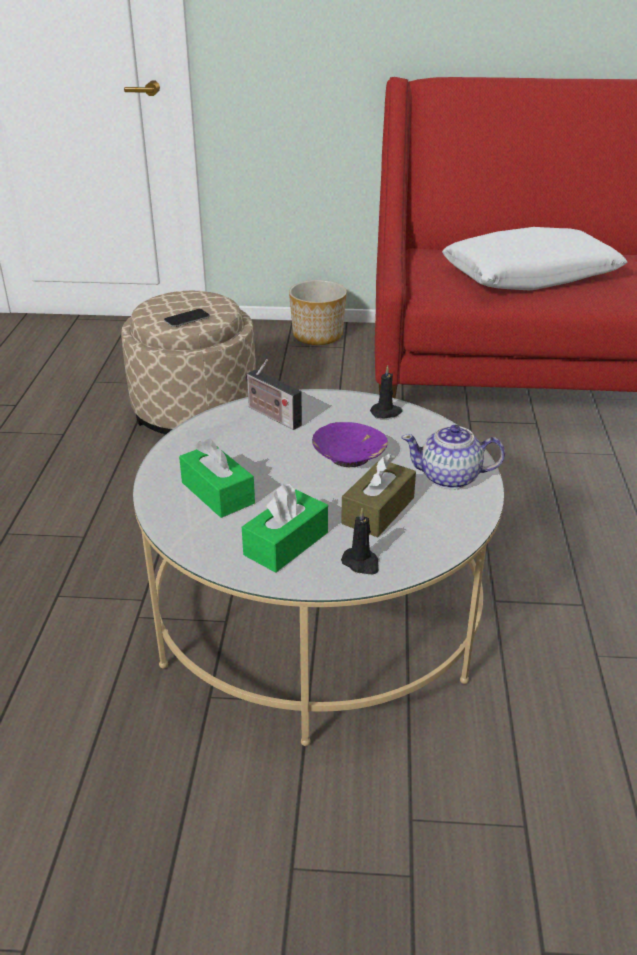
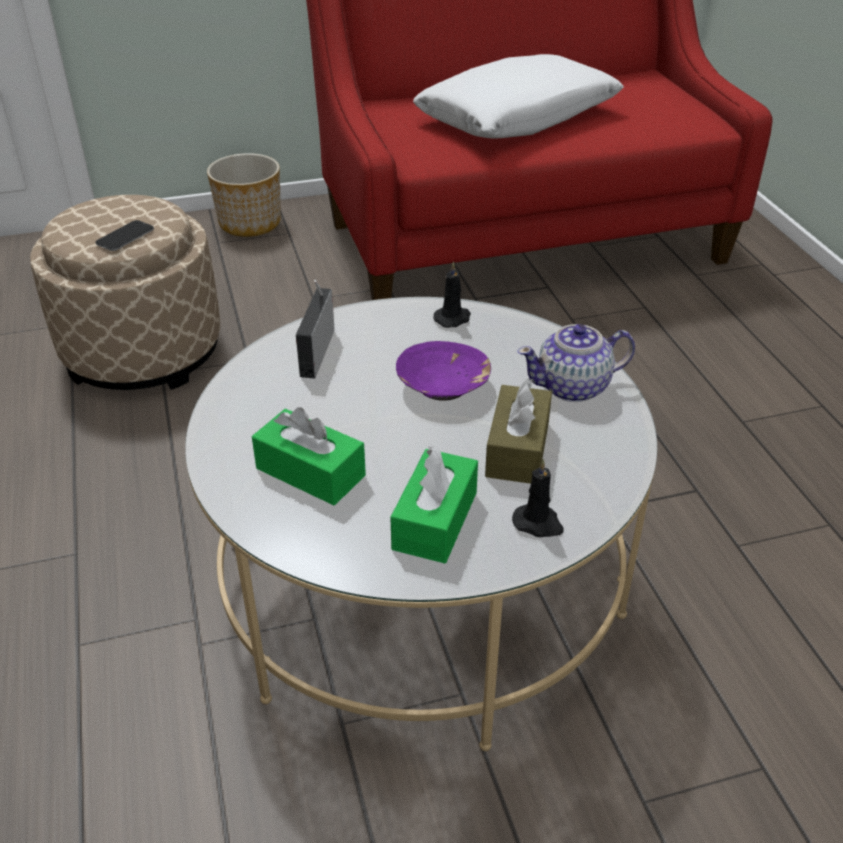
camera: 20 degrees left, 5 degrees up
radio [245,359,302,430] -> radio turned 75 degrees clockwise [296,280,335,379]

